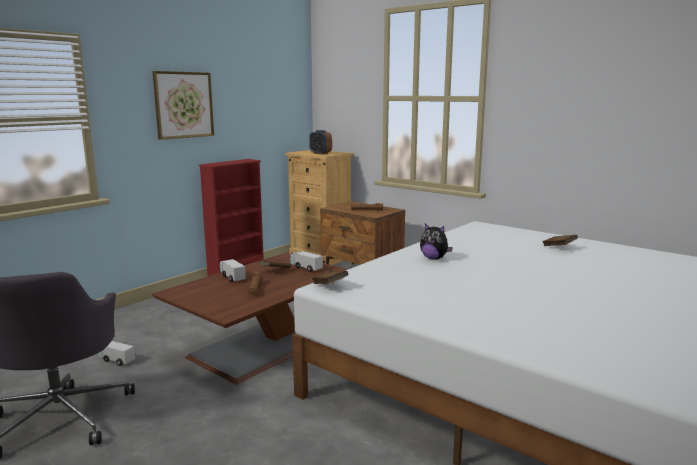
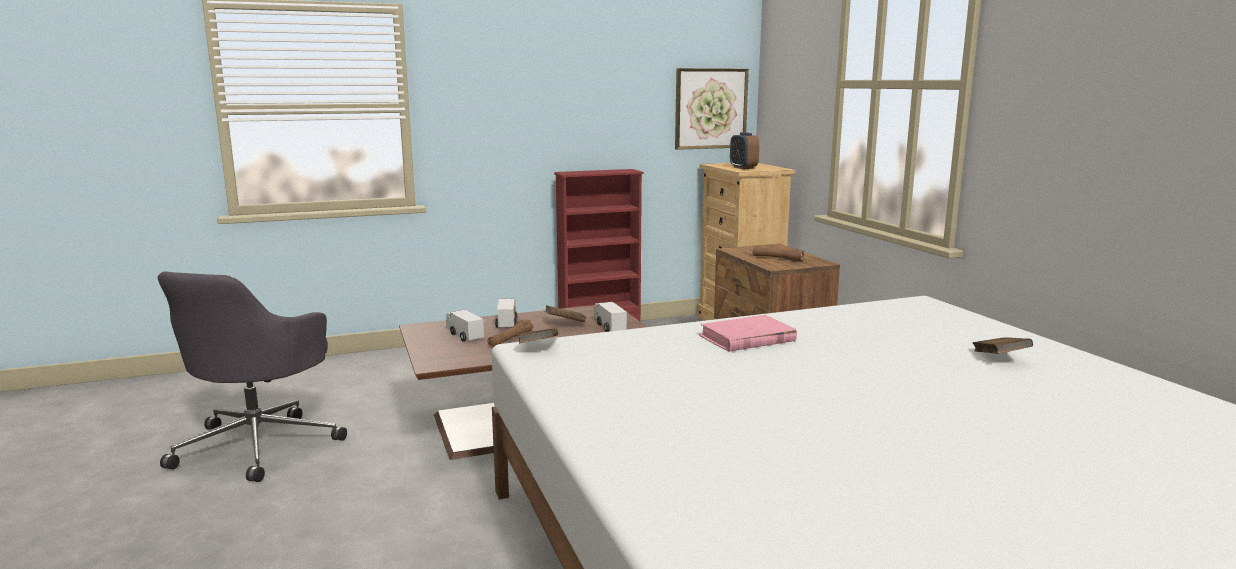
camera: 30 degrees right, 0 degrees up
toy truck [97,341,135,366] -> toy truck moved to [446,310,484,341]
picture [152,71,214,140] -> picture moved to [675,68,749,150]
plush toy [420,223,453,260] -> pink book [699,315,797,352]

